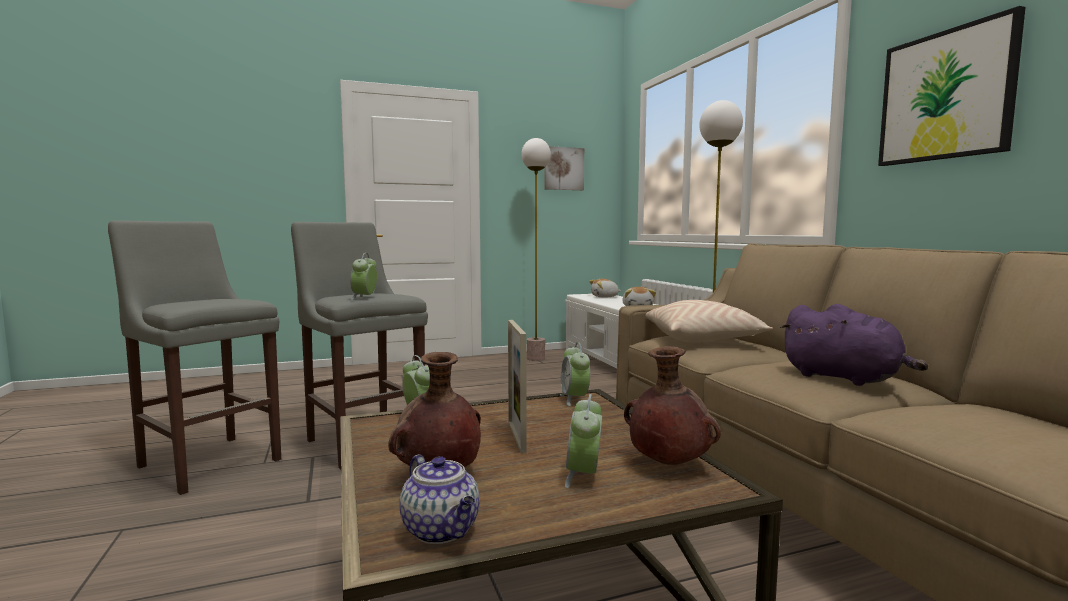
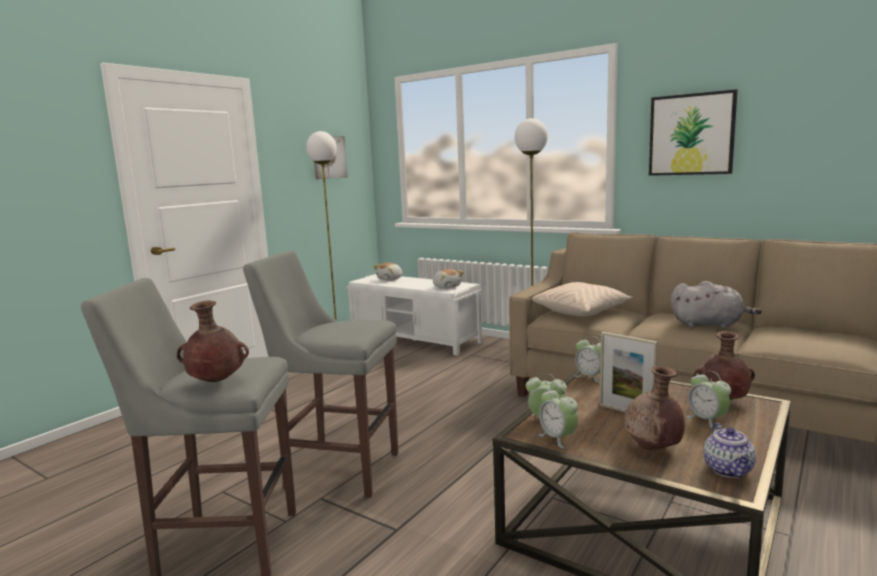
camera: 35 degrees left, 5 degrees up
alarm clock [350,253,377,300] -> alarm clock moved to [538,386,578,448]
teapot [399,454,480,544] -> teapot turned 75 degrees clockwise [703,423,756,478]
purple plush toy [780,304,928,386] -> grey plush toy [670,281,762,328]
none -> brown vase [177,300,249,382]

